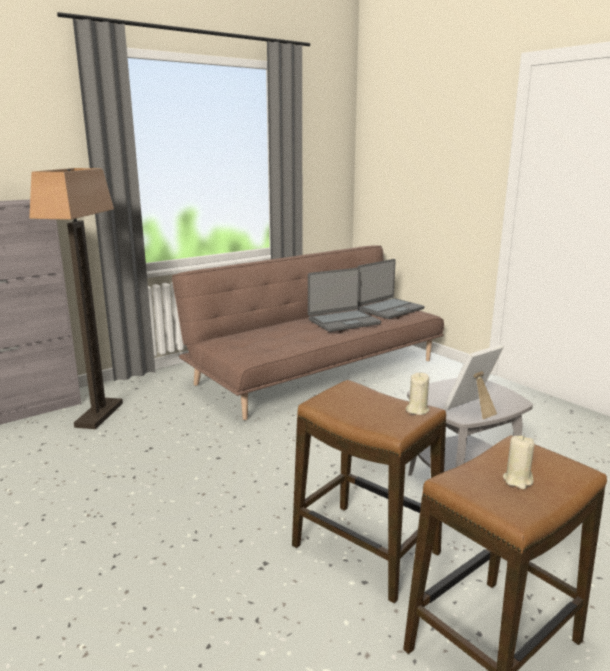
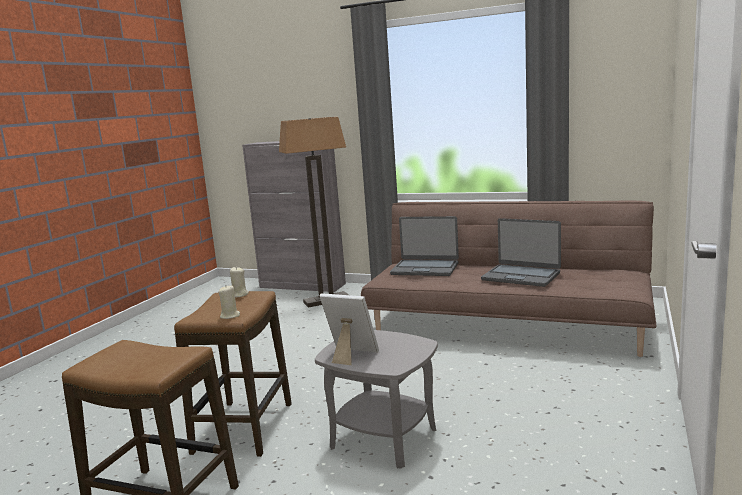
camera: 60 degrees right, 5 degrees down
laptop [357,259,424,319] -> laptop moved to [390,216,459,276]
beige candle [503,435,535,489] -> beige candle moved to [230,267,249,297]

